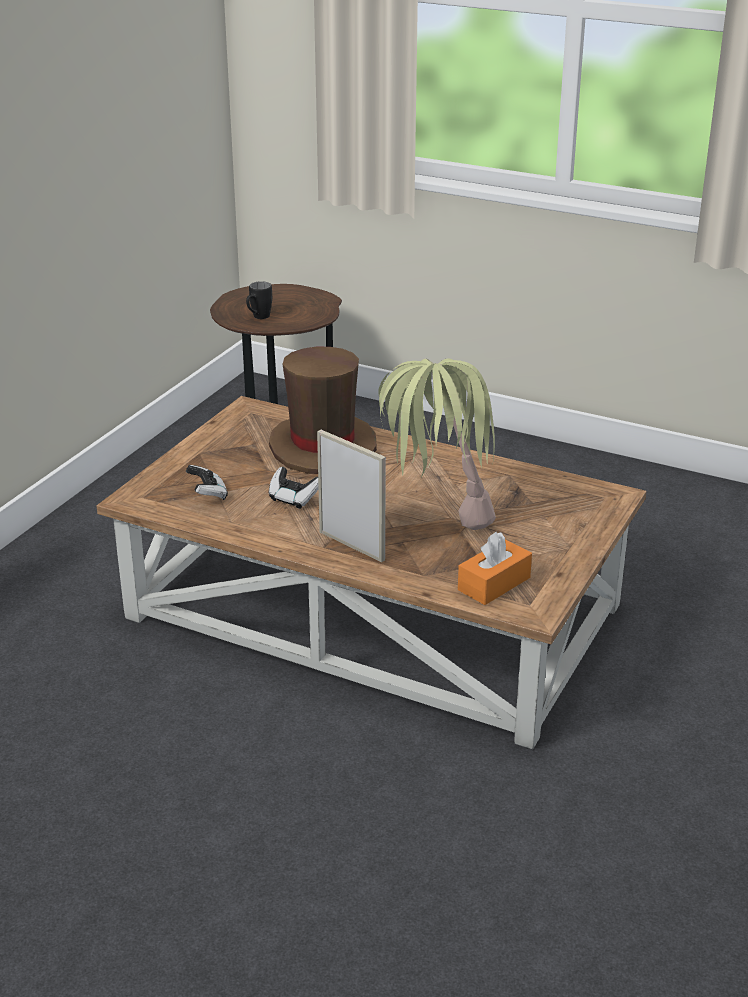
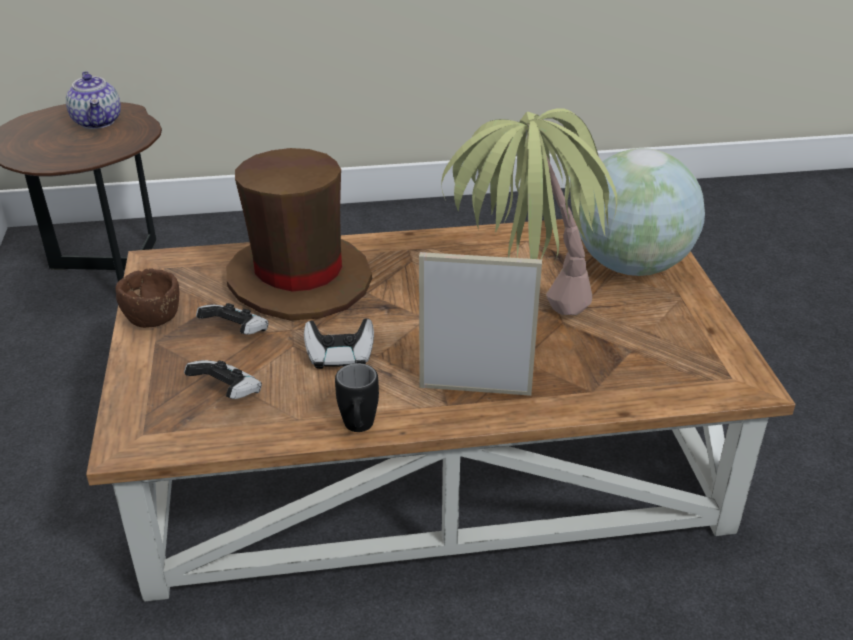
camera: 35 degrees left, 5 degrees up
black mug [246,281,272,319] -> black mug moved to [335,363,379,432]
orange tissue box [458,532,532,605] -> none
none -> teapot [66,71,121,129]
none -> brown bowl [115,268,179,328]
none -> game controller [196,303,269,335]
none -> globe [578,148,705,276]

